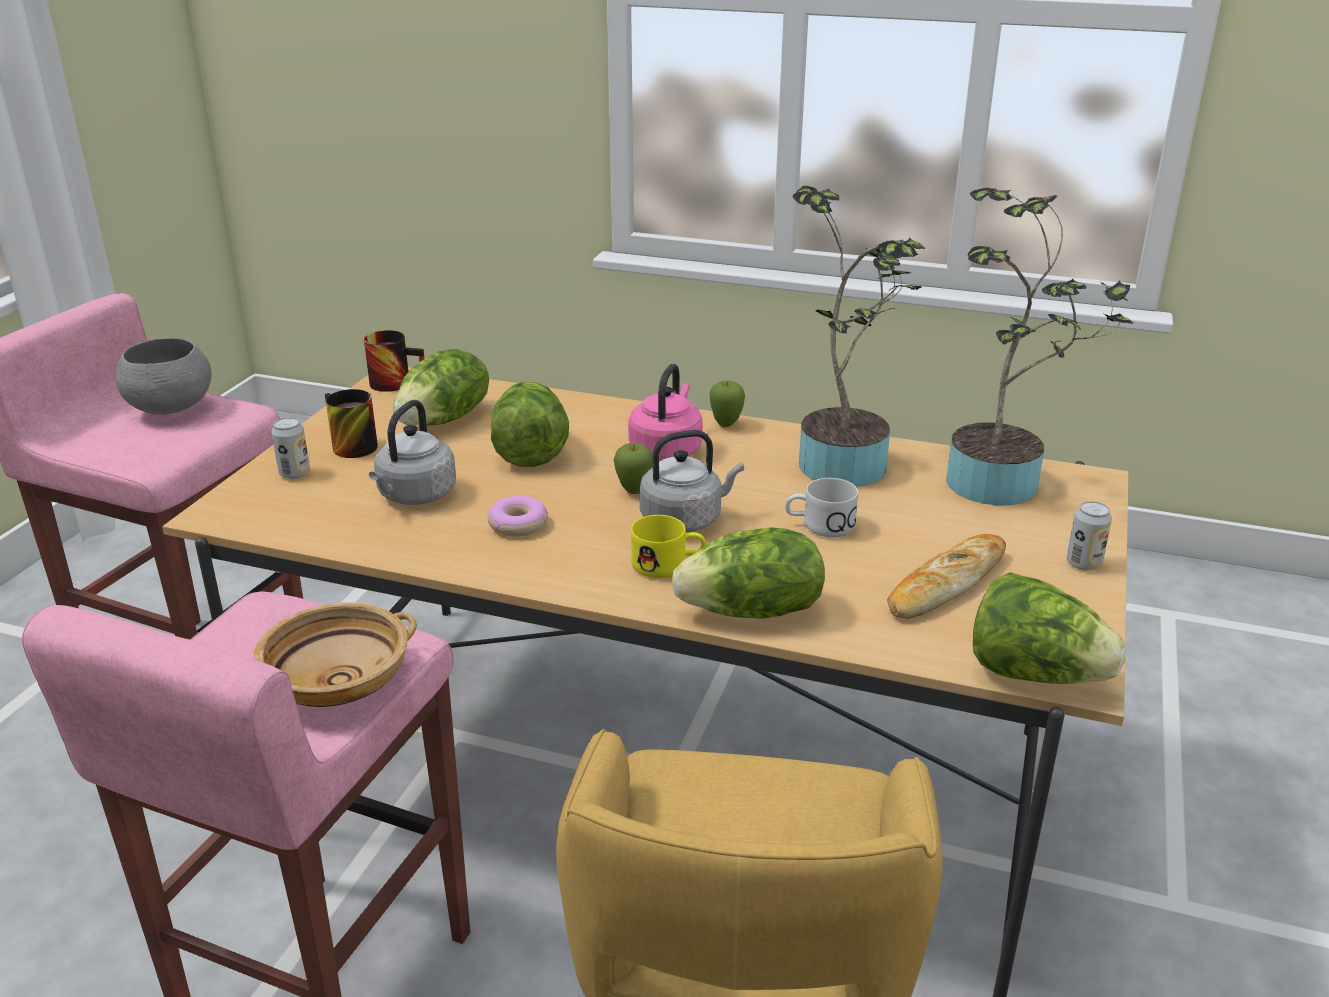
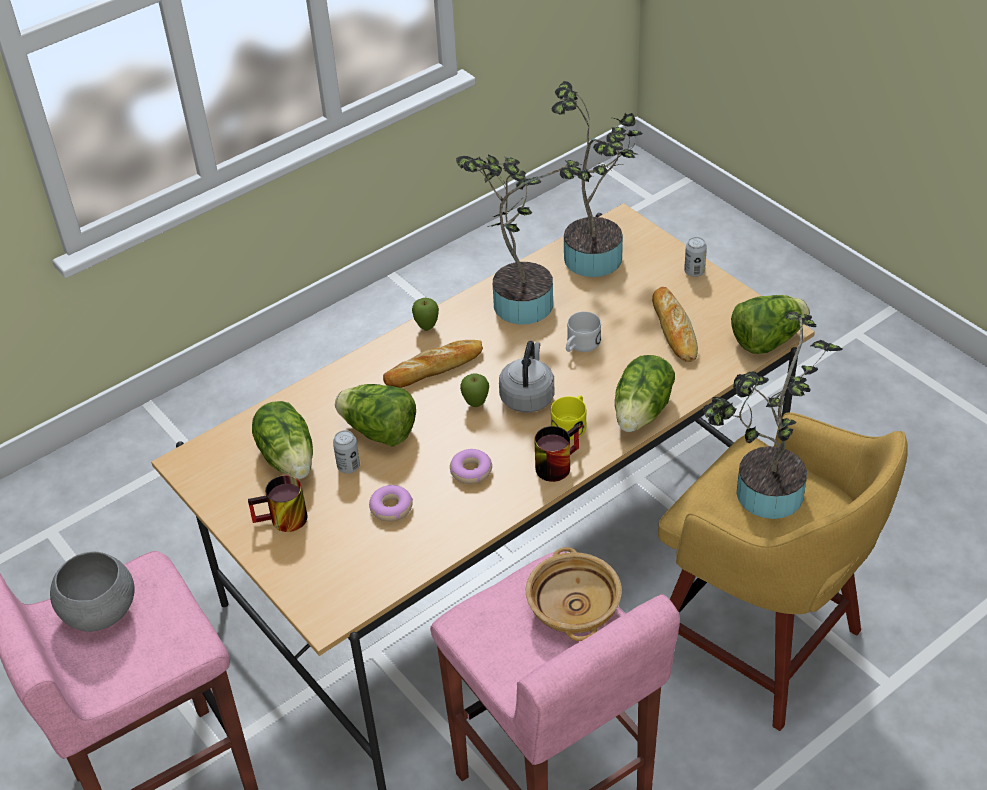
camera: 55 degrees left, 15 degrees up
can [271,417,310,479] -> can moved to [333,430,360,473]
mug [364,330,424,392] -> mug moved to [534,425,579,482]
grey kettle [369,400,456,505] -> donut [369,485,413,522]
pink kettle [628,364,703,461] -> bread [383,340,483,388]
none -> potted plant [703,312,843,519]

